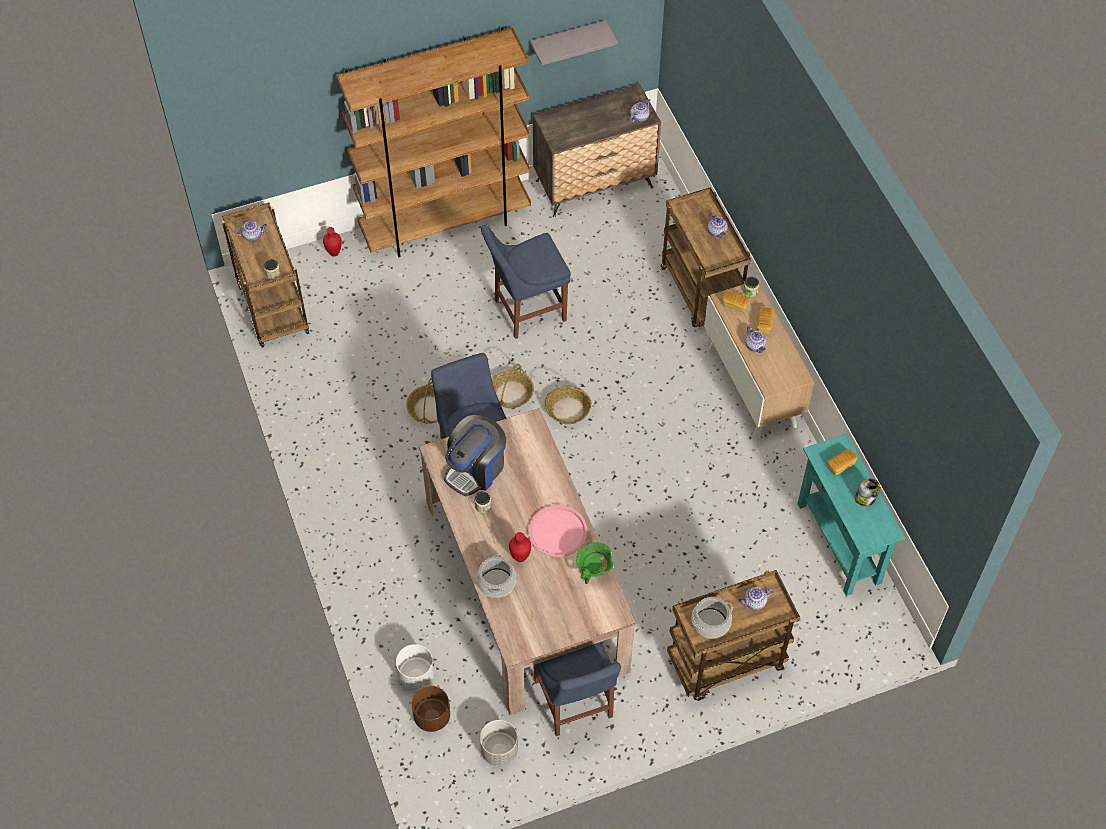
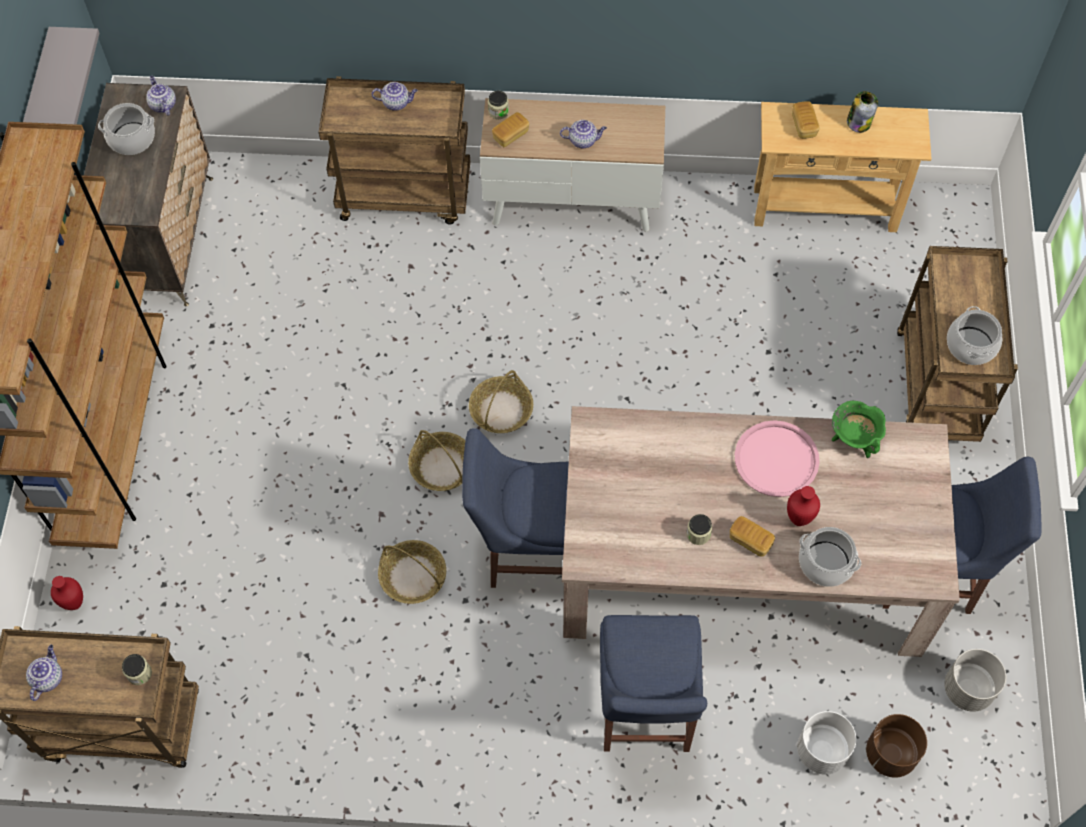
camera: 65 degrees left, 5 degrees up
coffee machine [444,415,506,496] -> none
blue chair [481,225,571,339] -> blue chair moved to [600,615,707,752]
teapot [739,587,773,610] -> none
bread [756,307,774,334] -> bread moved to [730,516,775,557]
turquoise console table [797,434,905,596] -> beige console table [754,102,932,232]
none -> cooking pot [98,103,155,155]

